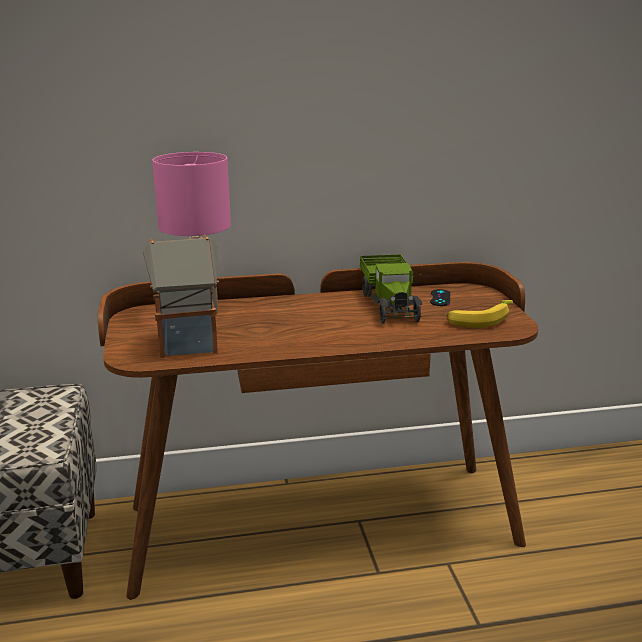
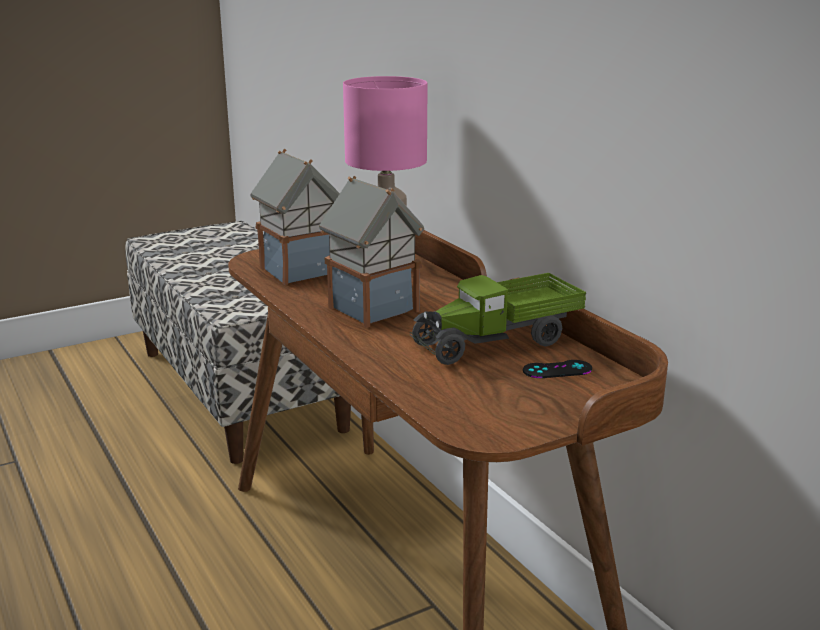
camera: 70 degrees right, 0 degrees up
banana [446,300,513,328] -> none
none -> toy house [319,176,424,328]

